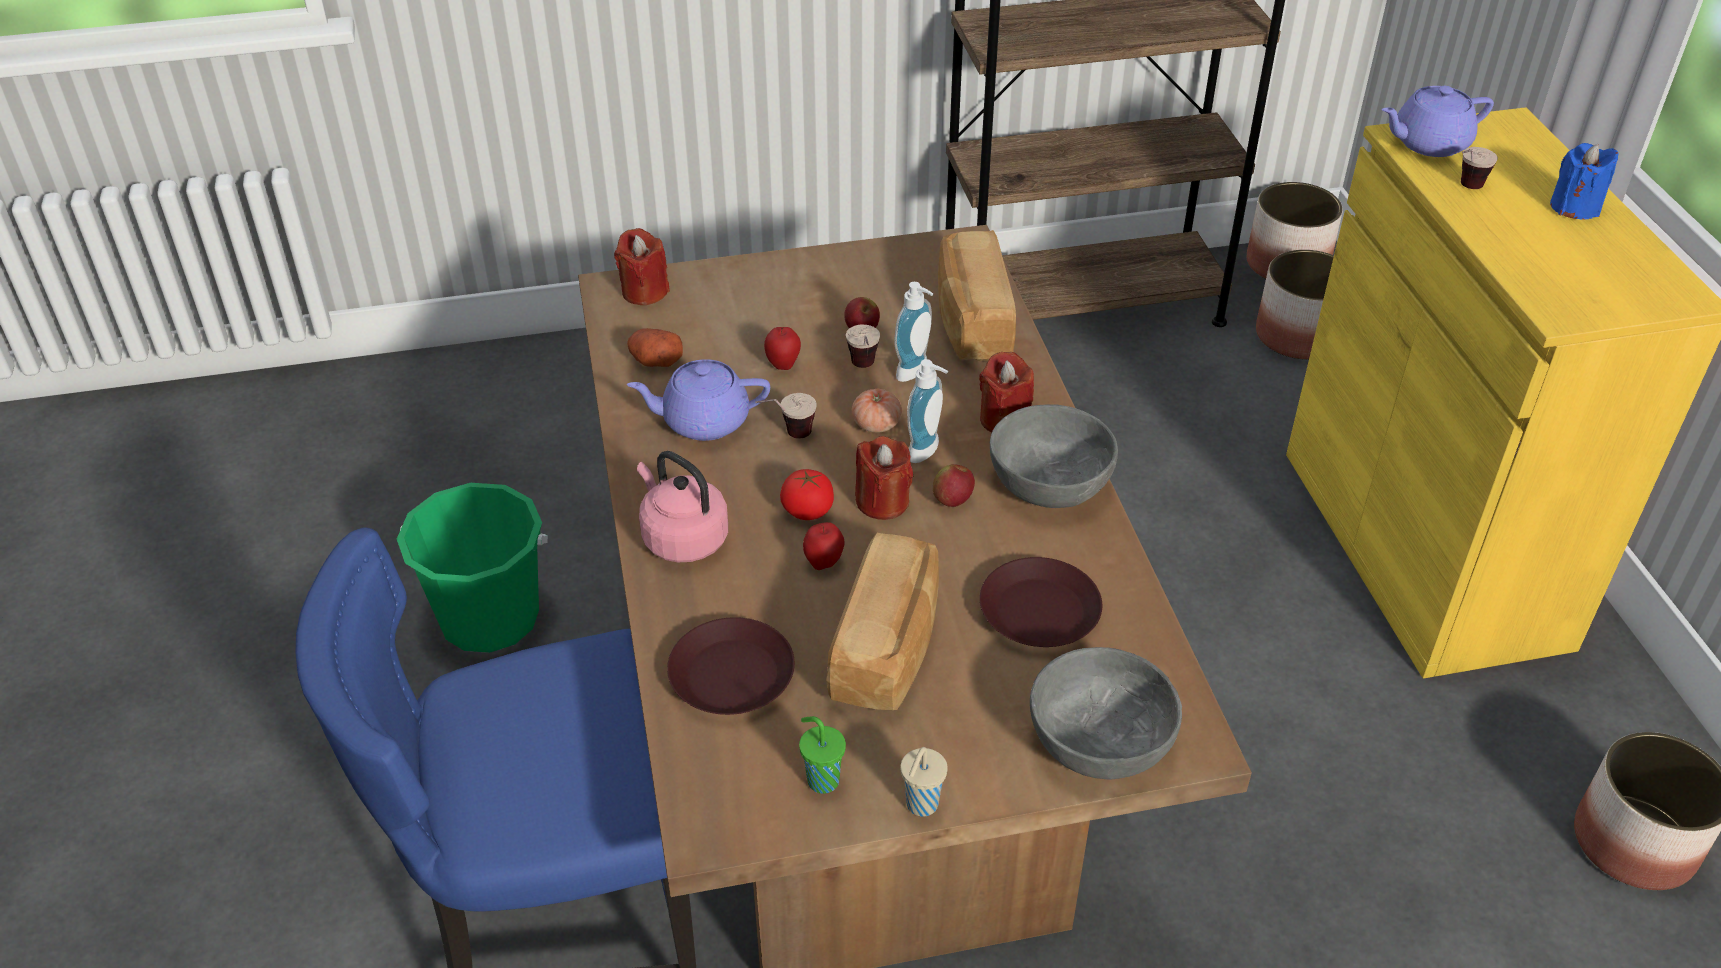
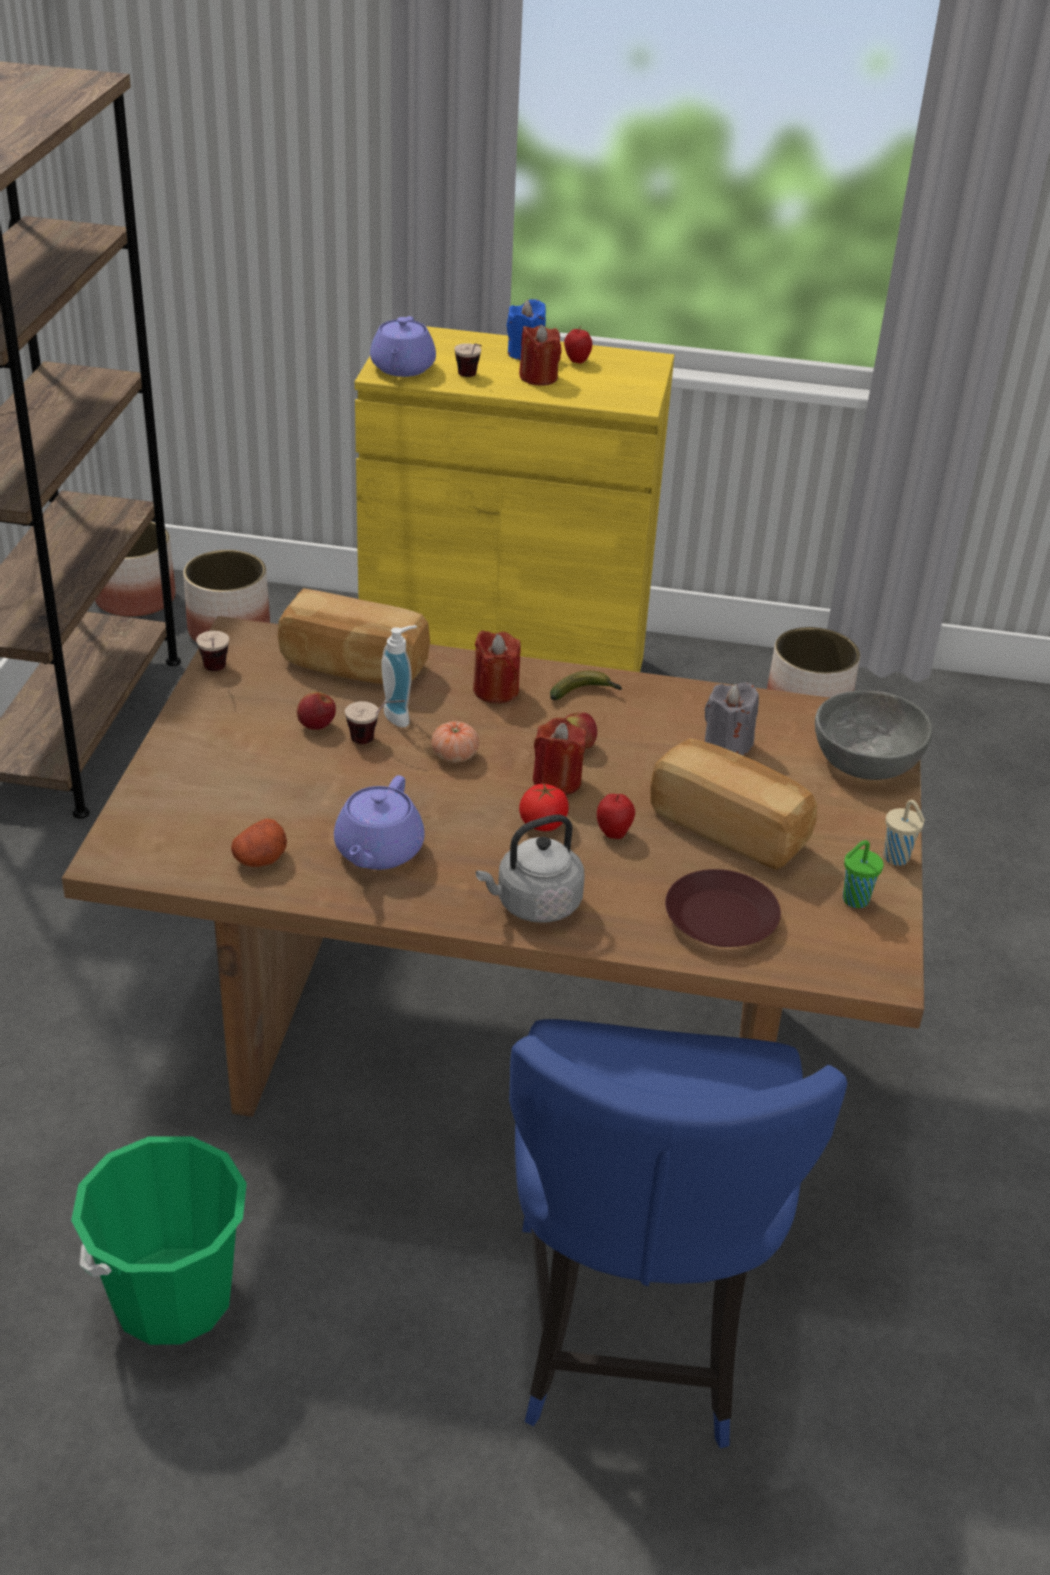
camera: 70 degrees left, 5 degrees down
red candle [614,228,670,305] -> red candle moved to [519,325,562,386]
pink kettle [637,451,728,562] -> grey kettle [476,815,584,923]
cup [755,393,817,439] -> cup moved to [196,631,229,671]
apple [764,327,801,370] -> apple moved to [564,326,592,363]
soap dispenser [907,359,948,463] -> none
brown plate [980,557,1102,647] -> grey candle [704,682,759,755]
grey bowl [990,404,1118,508] -> banana [550,671,622,700]

